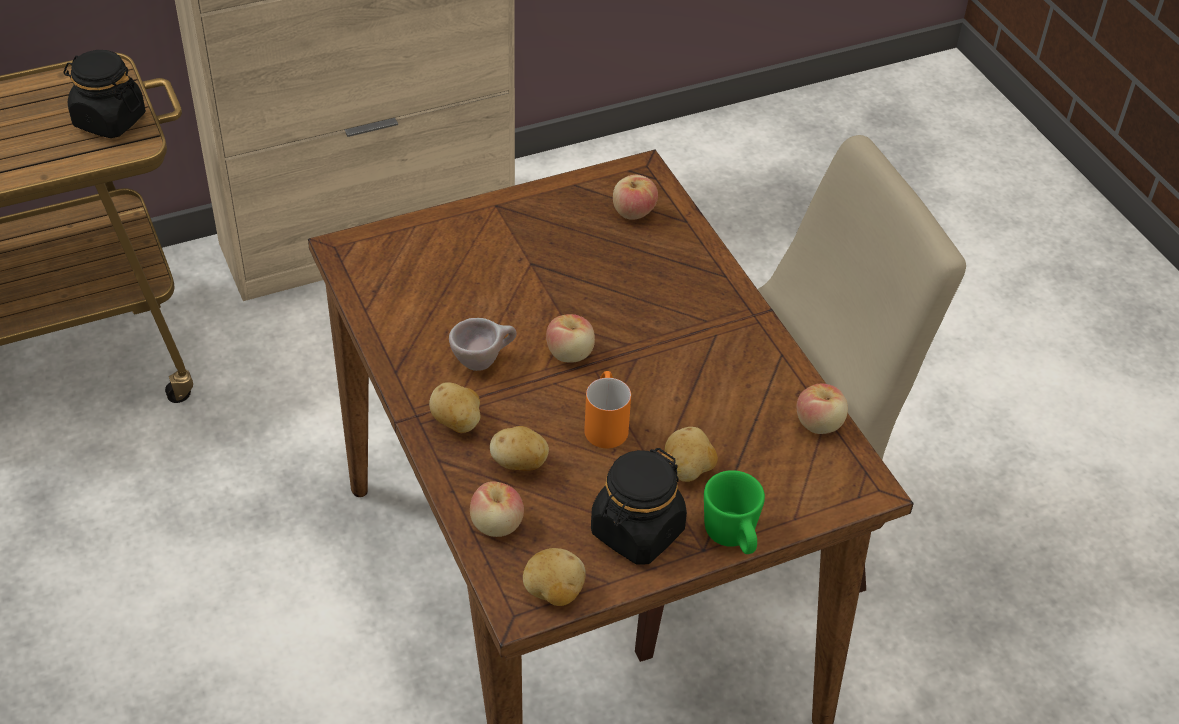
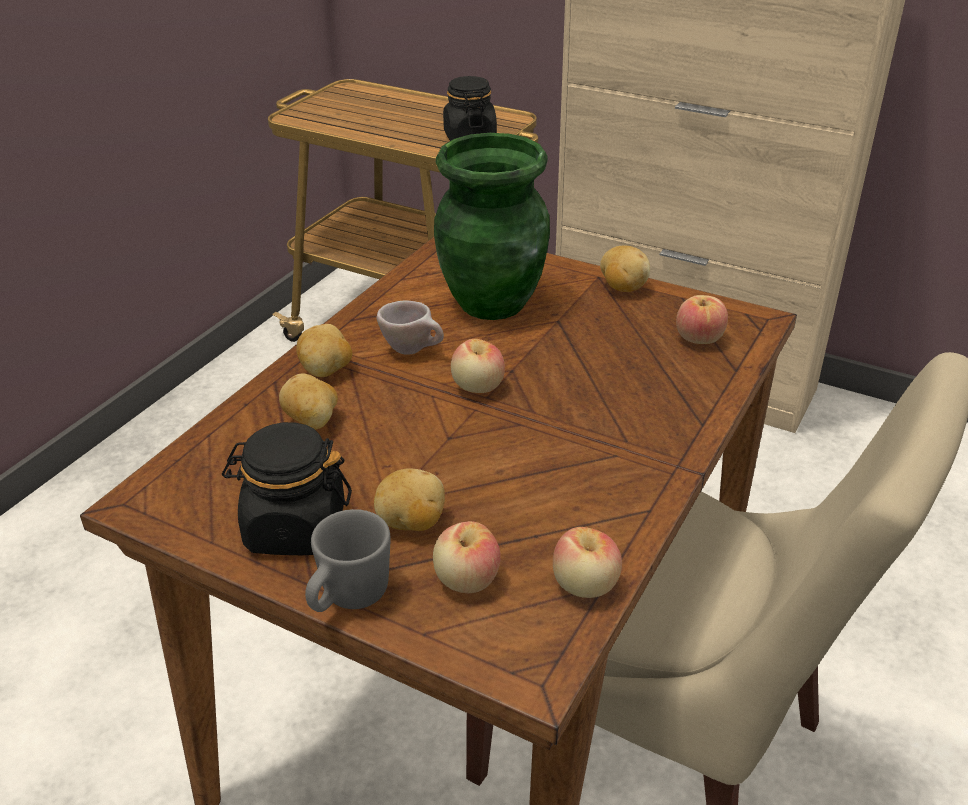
camera: 55 degrees right, 10 degrees down
apple [470,481,524,537] -> apple moved to [433,521,501,593]
potato [523,548,586,606] -> potato moved to [600,246,650,292]
orange mug [584,371,631,448] -> none
green mug [704,470,765,554] -> grey mug [305,509,391,612]
none -> green vase [434,133,550,320]

